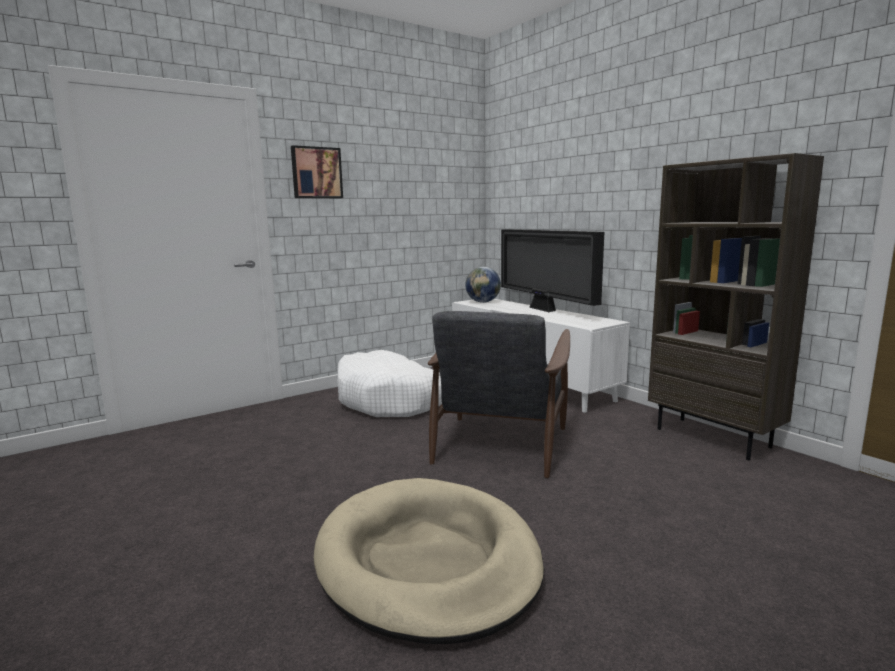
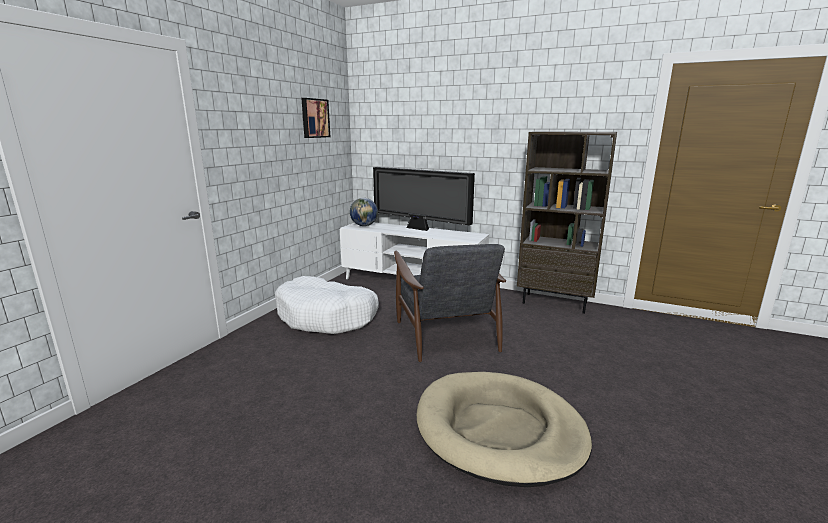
camera: 30 degrees left, 5 degrees up
picture [291,145,343,198] -> picture moved to [301,98,330,138]

